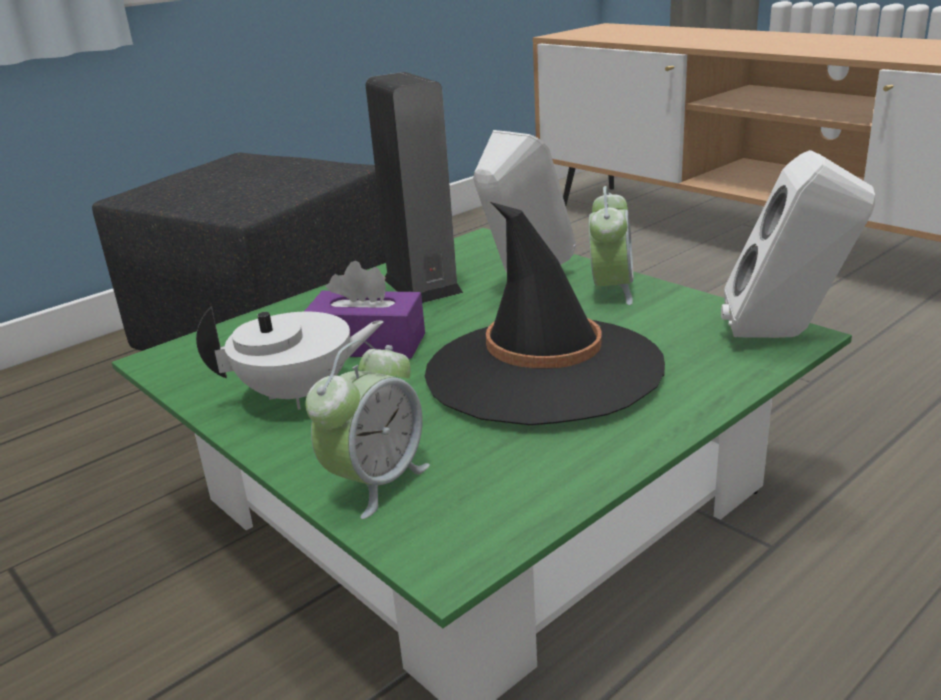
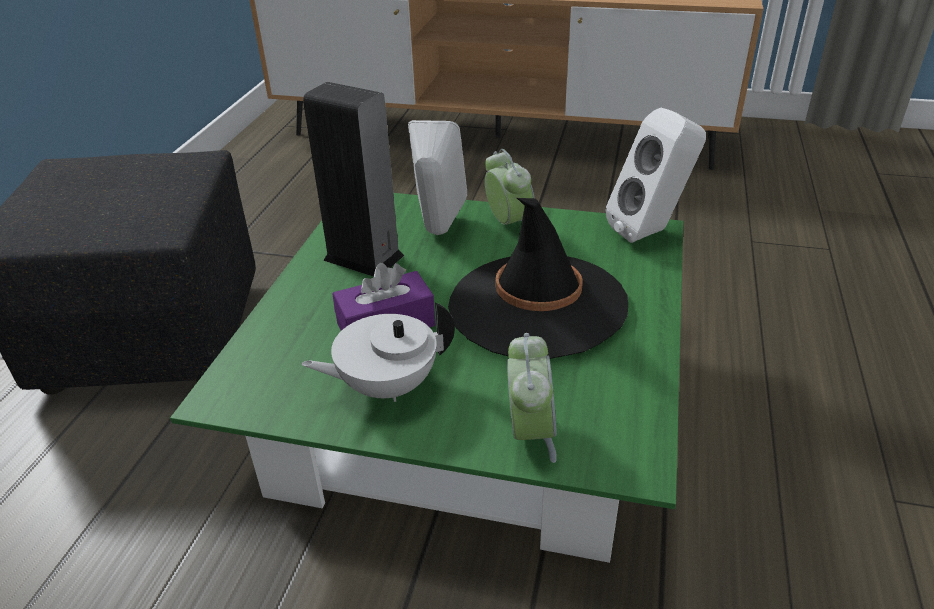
camera: 35 degrees left, 10 degrees up
white teapot [196,306,384,410] -> white teapot turned 150 degrees counterclockwise [301,302,455,402]

